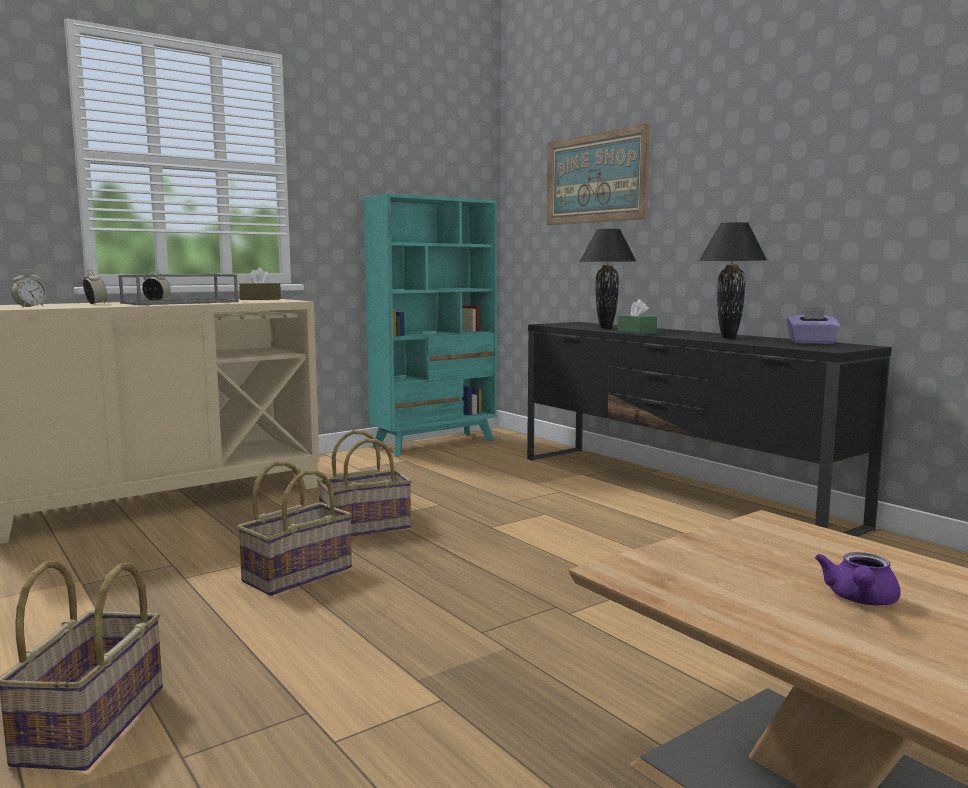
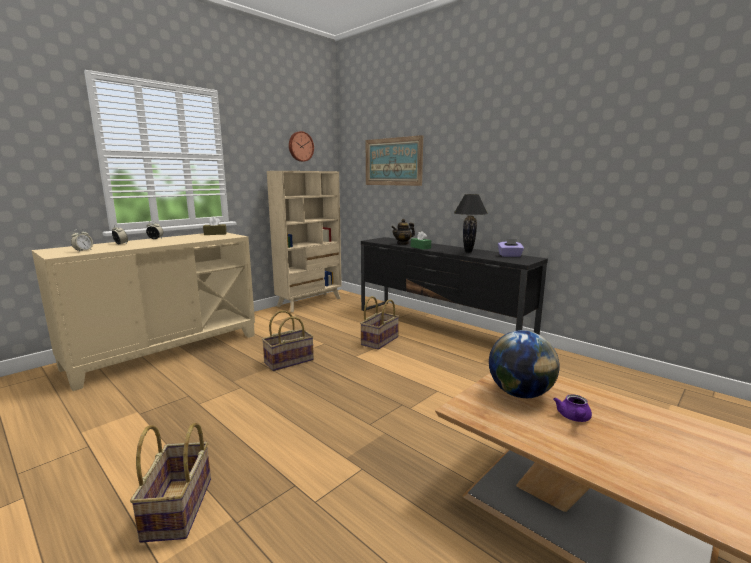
camera: 10 degrees left, 5 degrees up
grey tray [118,274,239,305] -> none
basket [237,461,352,596] -> basket moved to [360,296,399,350]
turquoise bookcase [364,193,497,457] -> beige bookcase [267,171,342,312]
black table lamp [580,229,636,329] -> teapot [391,219,415,245]
none -> wall clock [289,131,314,162]
none -> globe [489,330,559,398]

